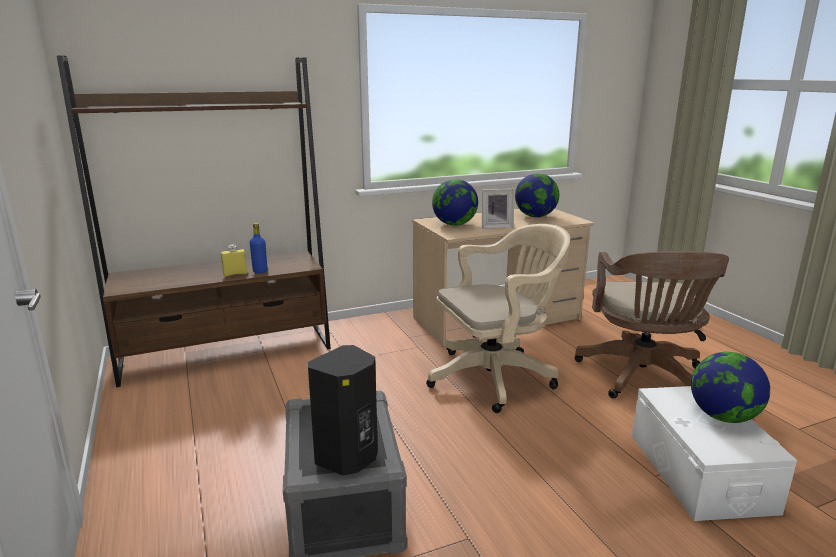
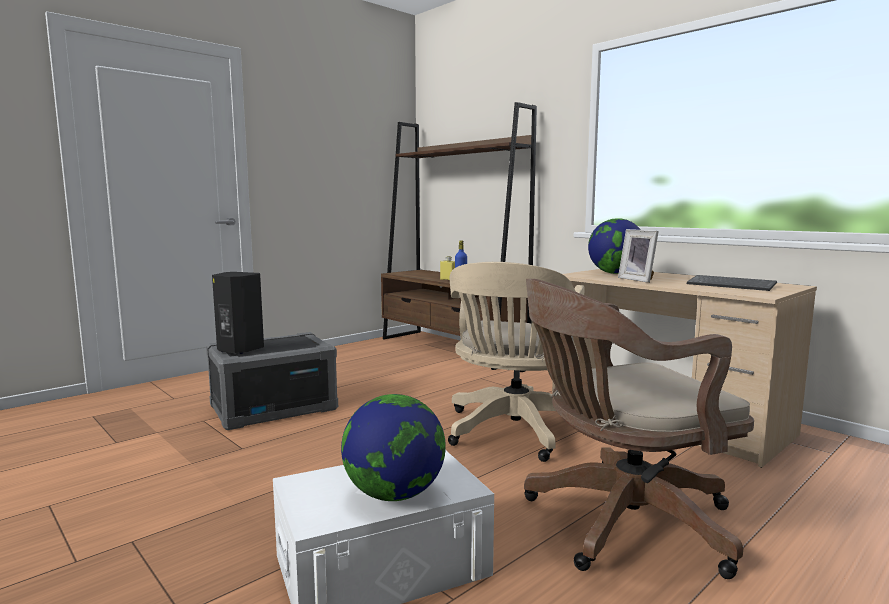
camera: 70 degrees right, 10 degrees down
beige office chair [426,224,570,413] -> beige office chair turned 60 degrees clockwise [448,262,584,462]
globe [515,173,559,217] -> keyboard [687,275,777,291]

